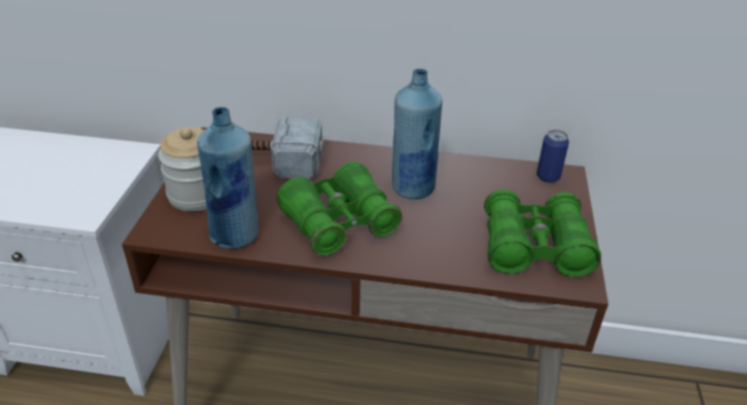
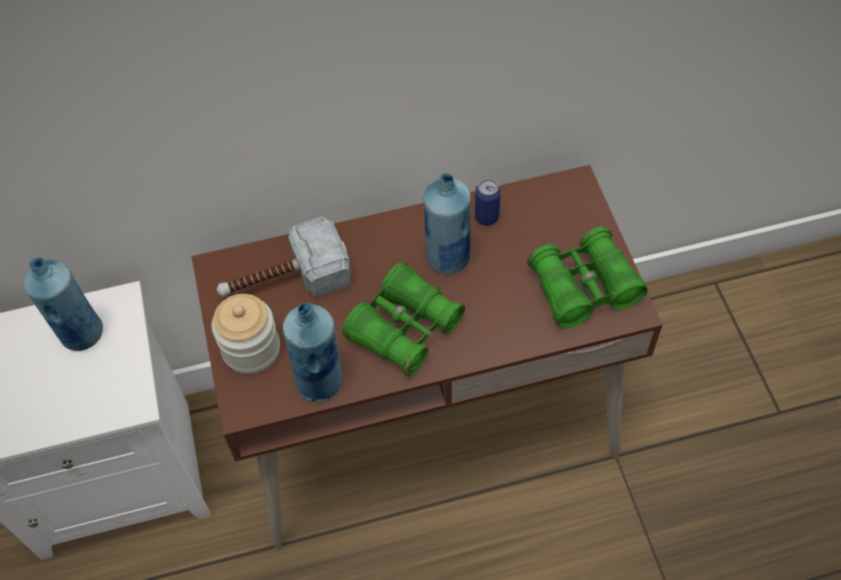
camera: 20 degrees left, 20 degrees up
can [537,129,569,183] -> can moved to [475,178,501,226]
none -> blue bottle [24,257,103,351]

